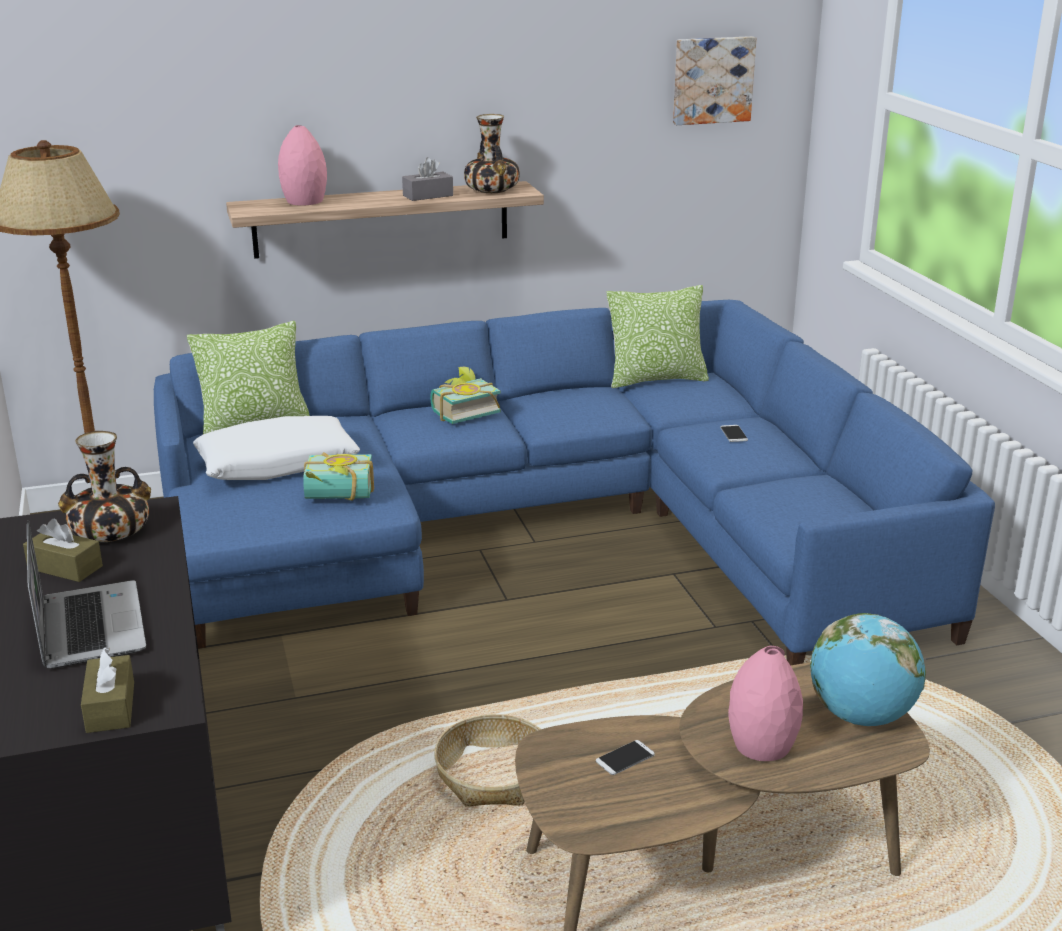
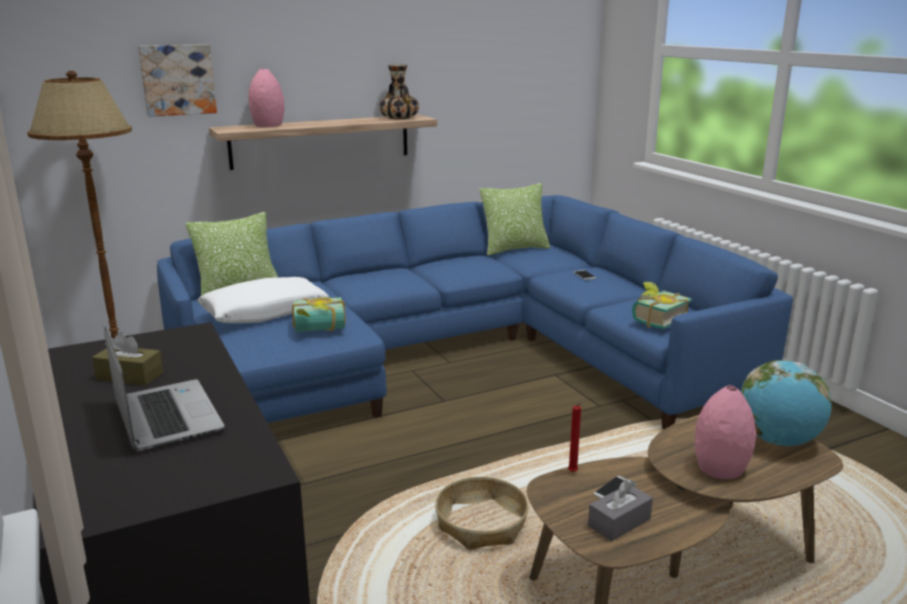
camera: 10 degrees left, 5 degrees down
vase [58,431,151,542] -> none
brown tissue box [81,647,134,733] -> none
grey tissue box [402,157,453,201] -> grey tissue box moved to [588,479,653,542]
book [430,366,501,424] -> book moved to [632,282,692,329]
picture [673,36,756,125] -> picture moved to [138,44,217,117]
none -> red candle [568,403,582,472]

